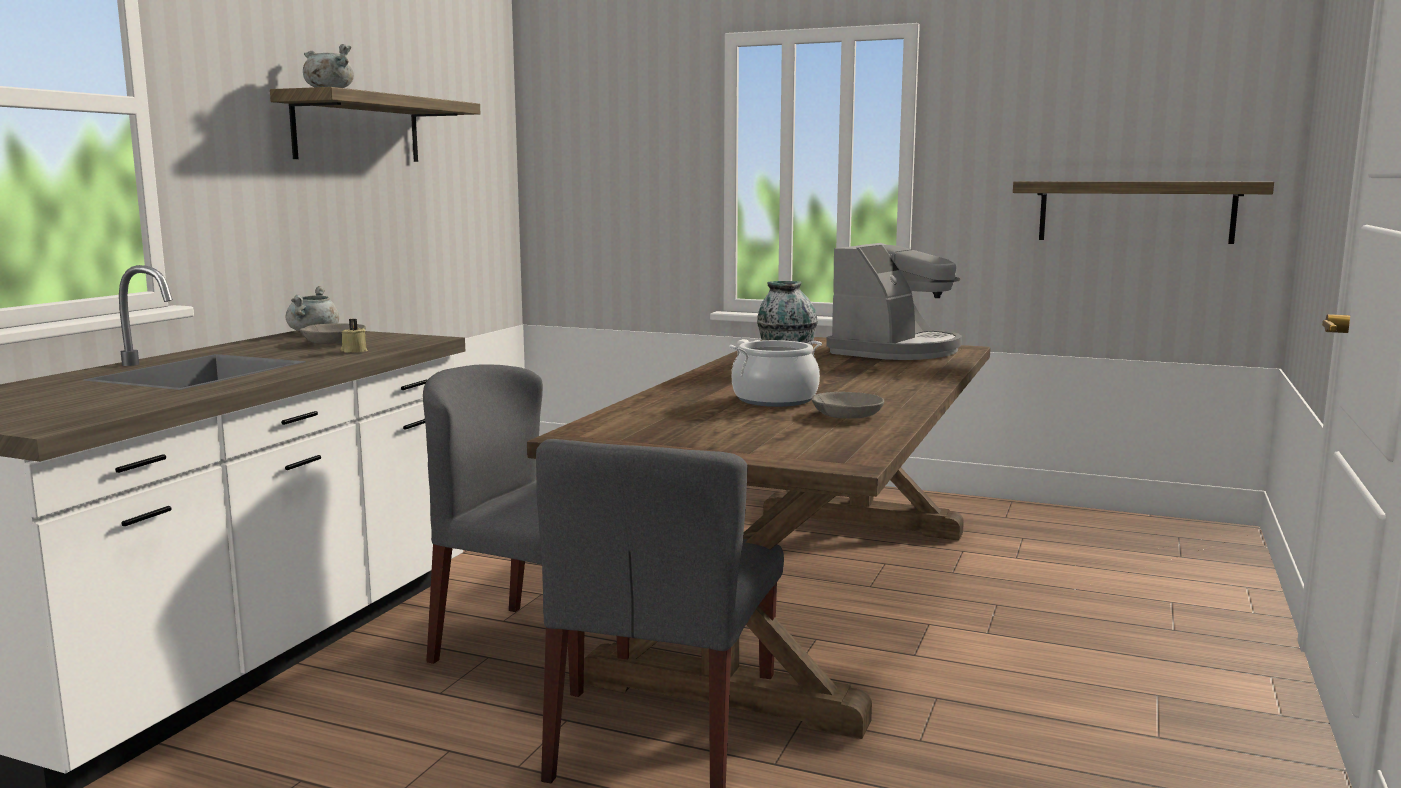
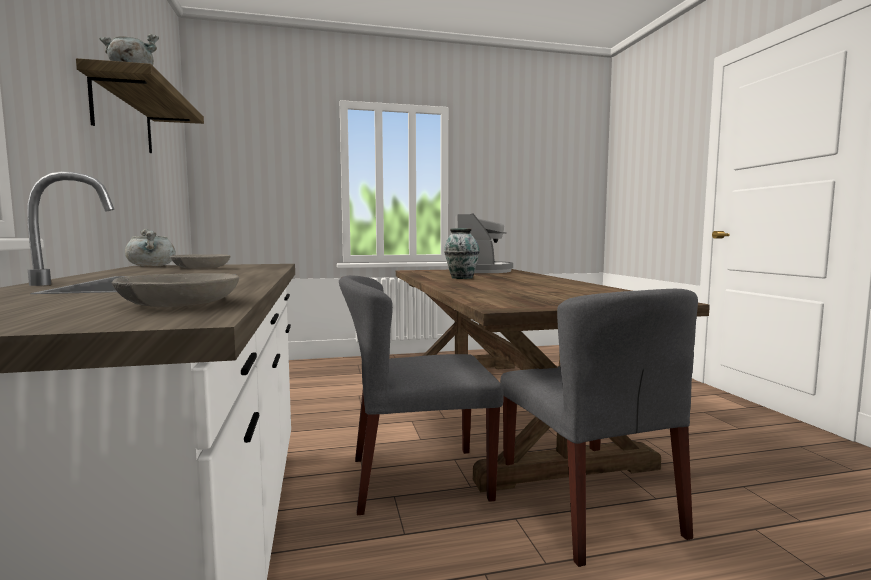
camera: 35 degrees left, 5 degrees down
beige candle [340,319,368,353] -> none
cooking pot [729,340,822,407] -> none
grey bowl [812,392,884,419] -> grey bowl moved to [112,273,239,307]
shelf [1013,181,1274,244] -> none

